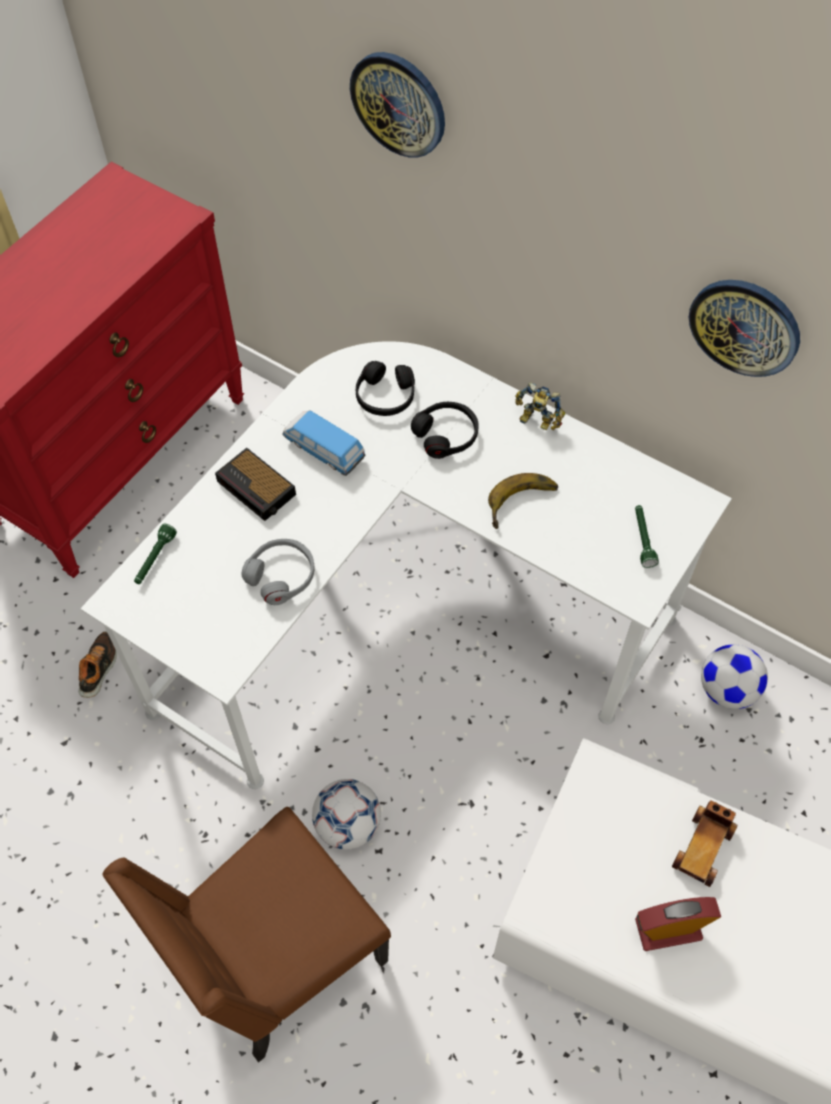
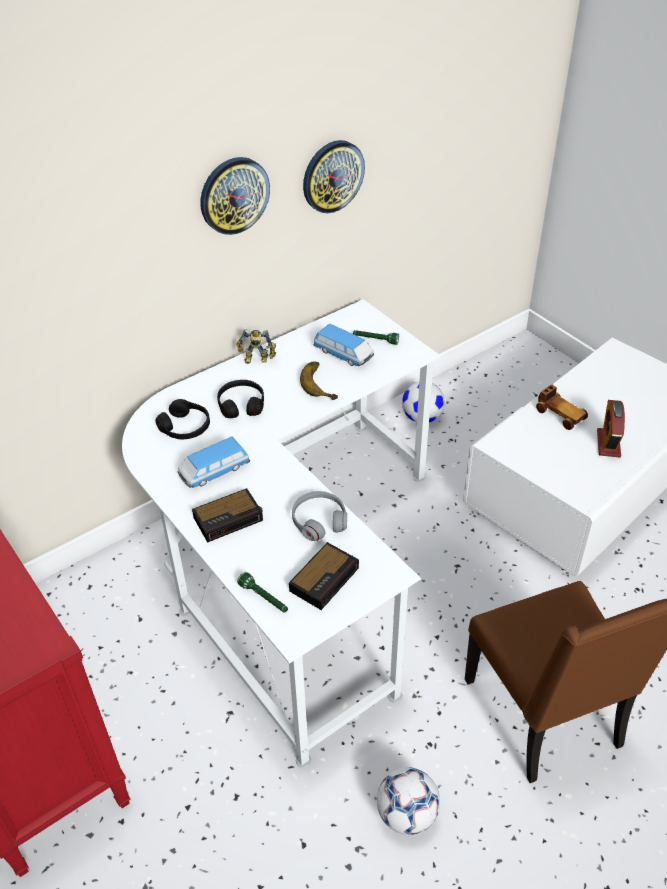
camera: 70 degrees left, 15 degrees down
shoe [79,632,117,698] -> none
football [312,779,381,850] -> football moved to [377,767,440,835]
wall clock [350,52,445,158] -> wall clock moved to [200,157,270,235]
toy robot [515,383,565,430] -> toy robot turned 45 degrees clockwise [236,329,276,364]
none -> alarm clock [289,542,359,610]
none -> toy car [314,324,374,366]

